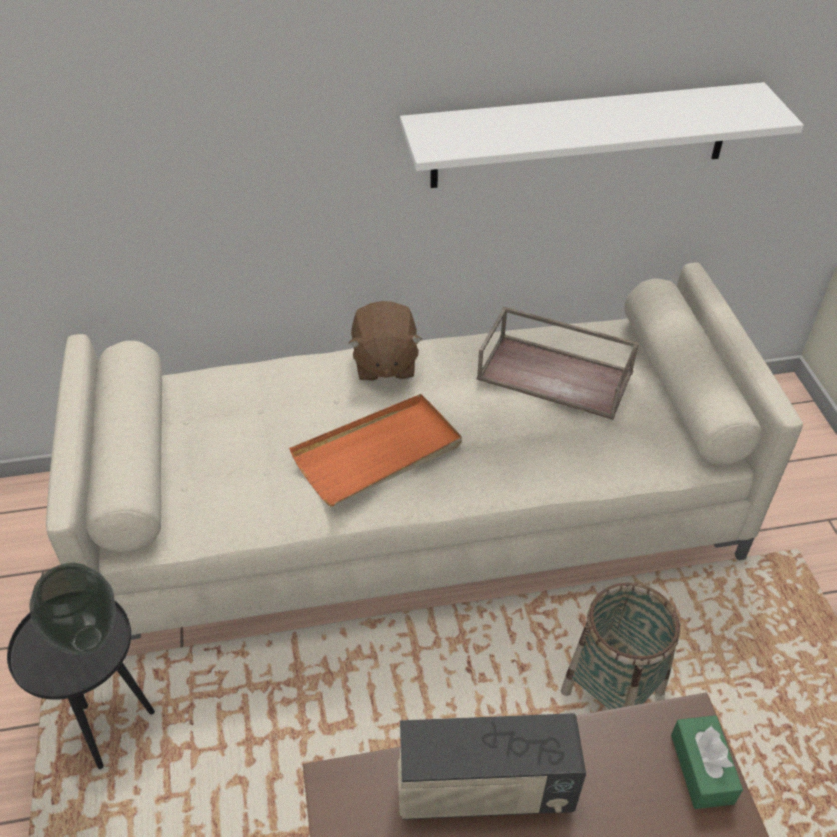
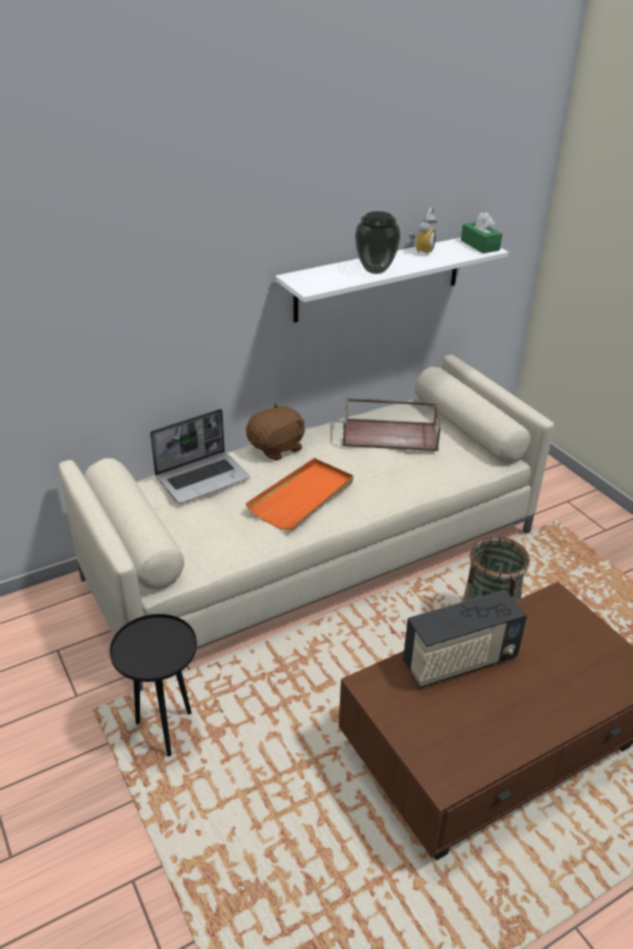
camera: 20 degrees left, 10 degrees down
vase [29,563,116,655] -> vase moved to [355,211,401,274]
brown plush toy [348,301,422,381] -> brown plush toy turned 105 degrees counterclockwise [246,403,305,461]
green tissue box [671,715,743,809] -> green tissue box moved to [461,212,502,253]
none -> laptop [150,409,250,504]
none -> alarm clock [409,207,437,256]

